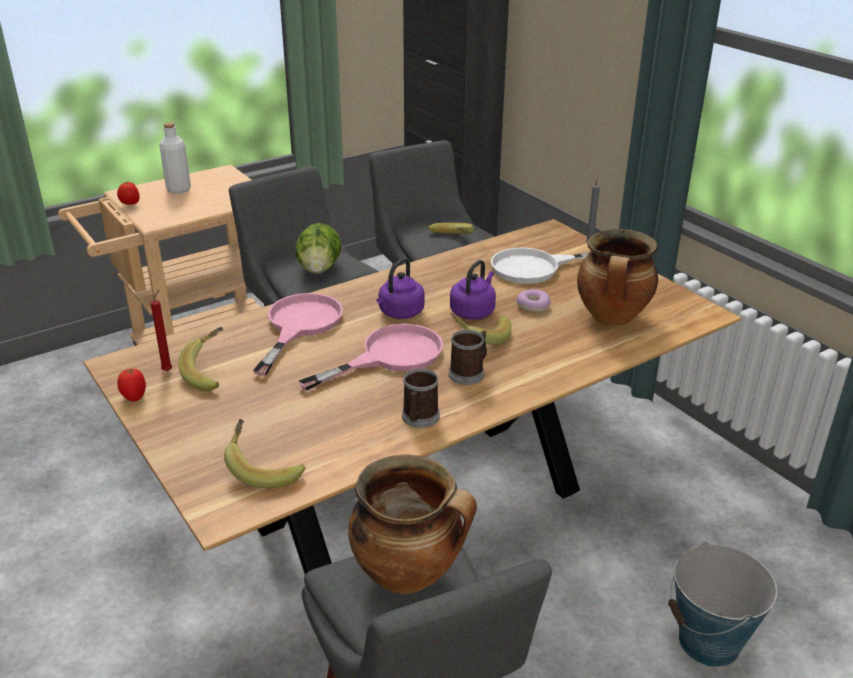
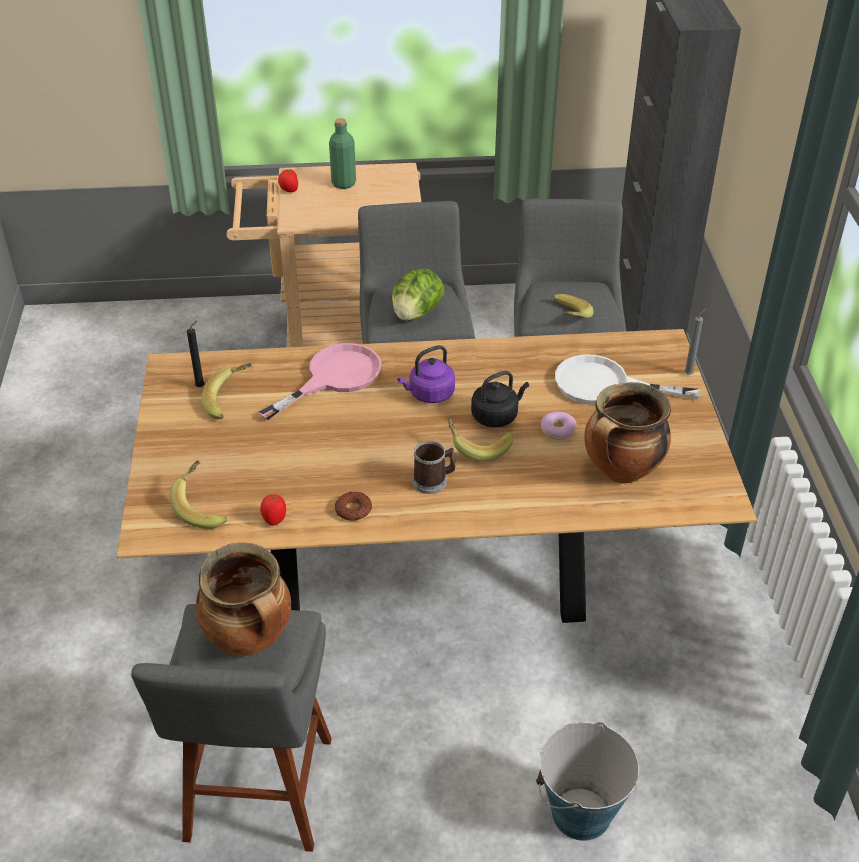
camera: 30 degrees right, 10 degrees up
tomato [117,368,146,402] -> tomato moved to [260,494,286,526]
red candle [151,290,172,371] -> black candle [187,321,205,387]
white bottle [160,122,191,194] -> green bottle [329,118,356,189]
pink frying pan [298,324,443,391] -> none
mug [402,369,440,428] -> donut [335,492,372,521]
purple kettle [450,260,496,320] -> black kettle [471,371,529,427]

